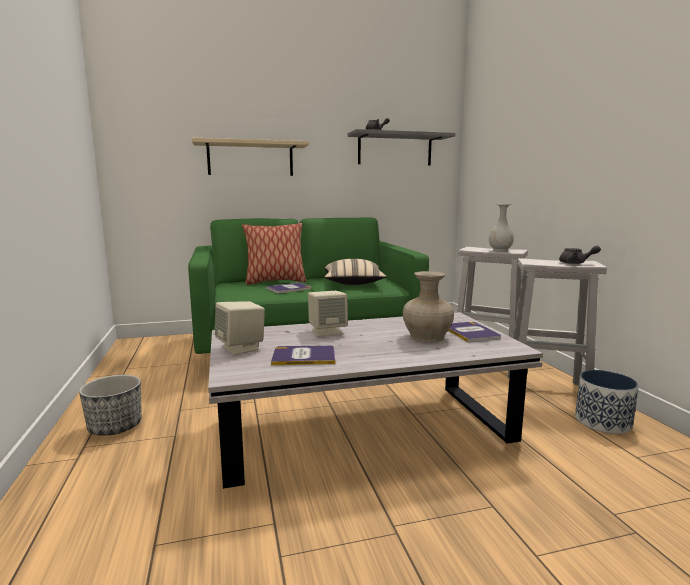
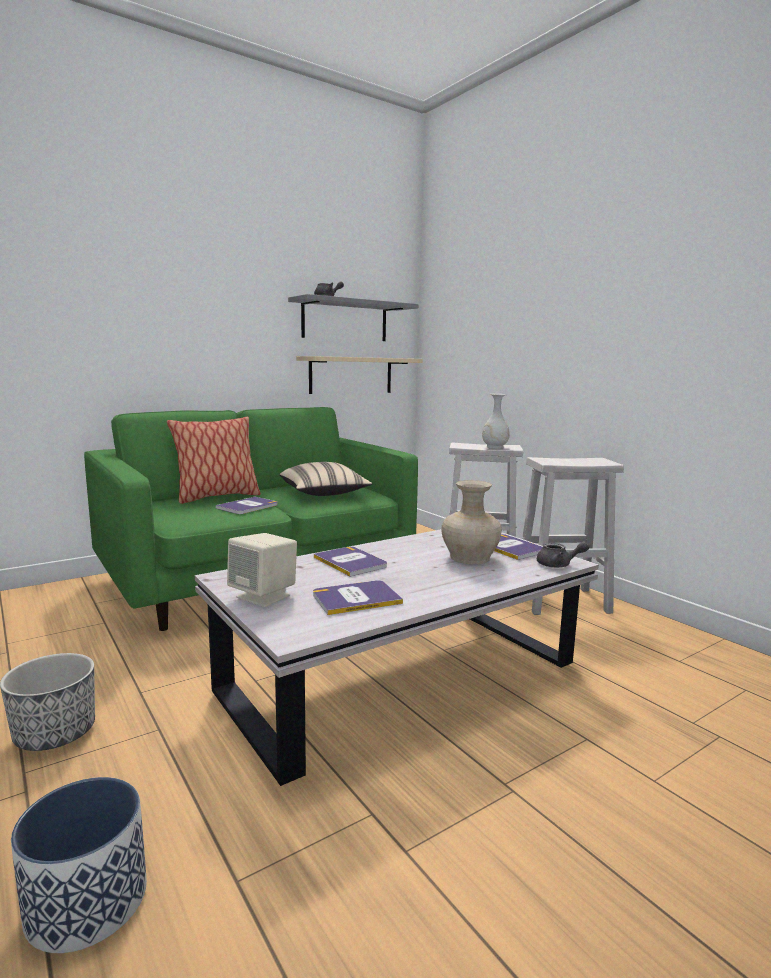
camera: 20 degrees left, 0 degrees up
beige shelf [192,138,309,176] -> beige shelf moved to [296,356,423,394]
beige speaker [308,291,348,337] -> book [314,546,387,577]
grey teapot [559,246,601,264] -> grey teapot moved to [537,541,590,568]
planter [575,370,639,434] -> planter moved to [11,777,147,953]

